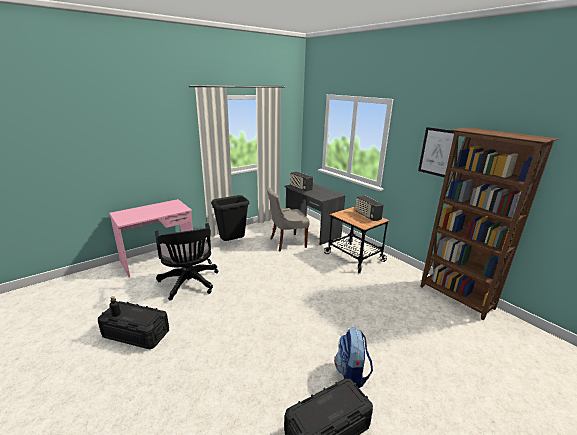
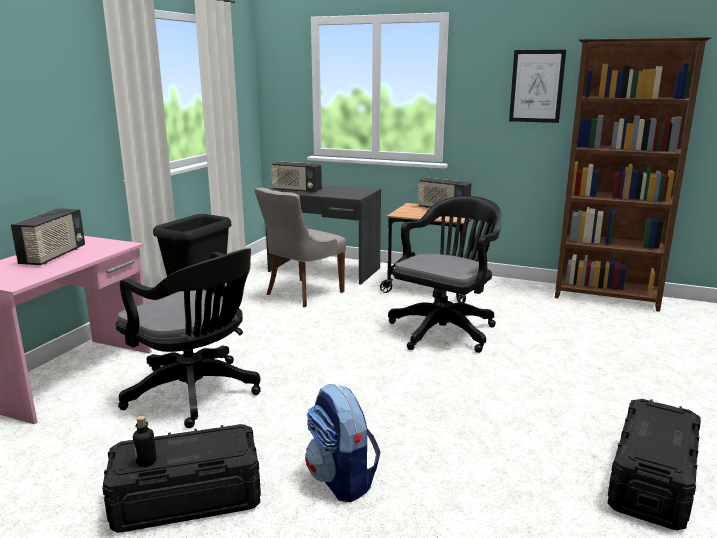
camera: 30 degrees left, 5 degrees down
backpack [335,327,373,388] -> backpack moved to [305,384,381,502]
none -> radio [11,208,85,265]
none -> black office chair [388,196,502,353]

